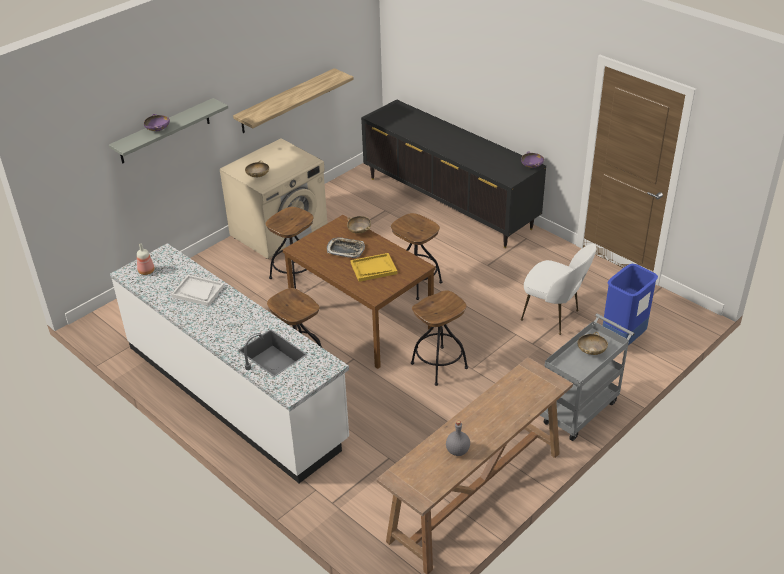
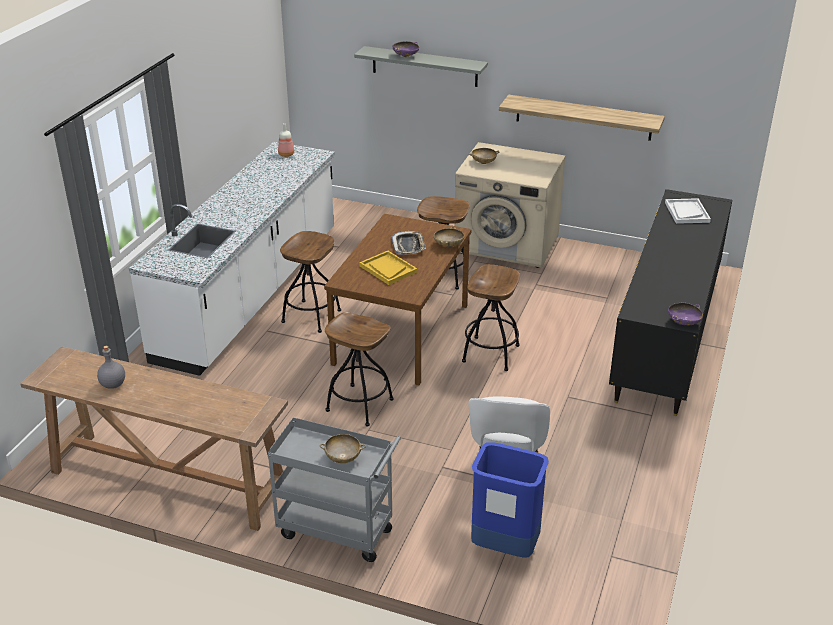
camera: 65 degrees right, 5 degrees down
white tray [171,275,225,306] -> white tray moved to [665,198,711,224]

